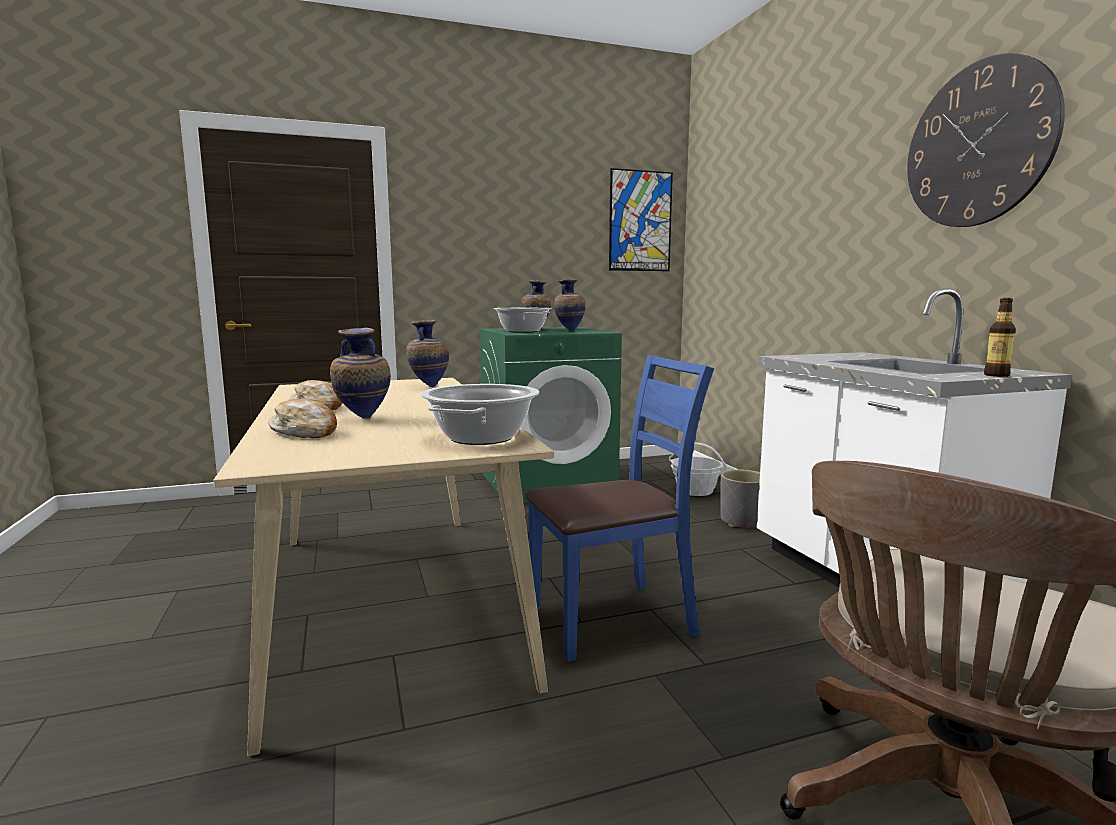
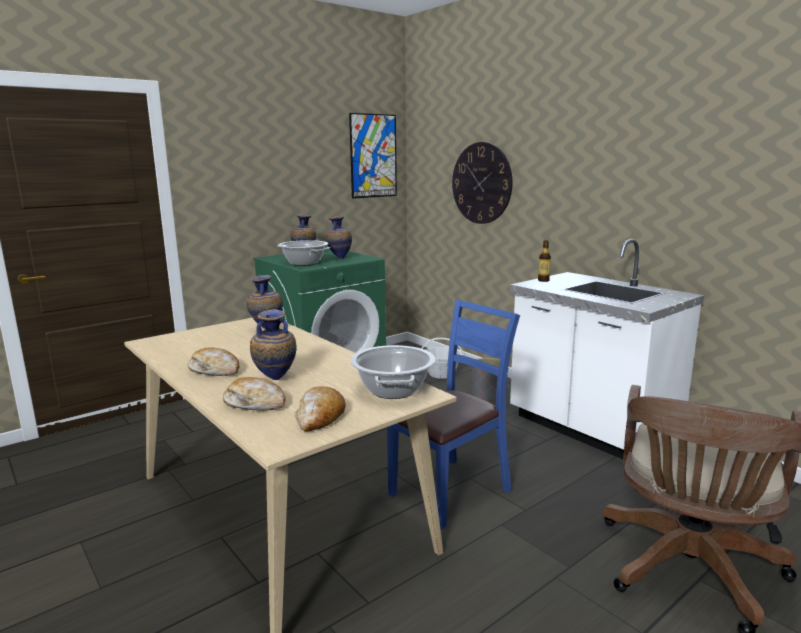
camera: 20 degrees left, 5 degrees up
wall clock [907,53,1065,227] -> wall clock moved to [452,142,513,224]
bottle [984,298,1016,377] -> bottle moved to [538,240,551,282]
none -> bread [295,387,346,431]

